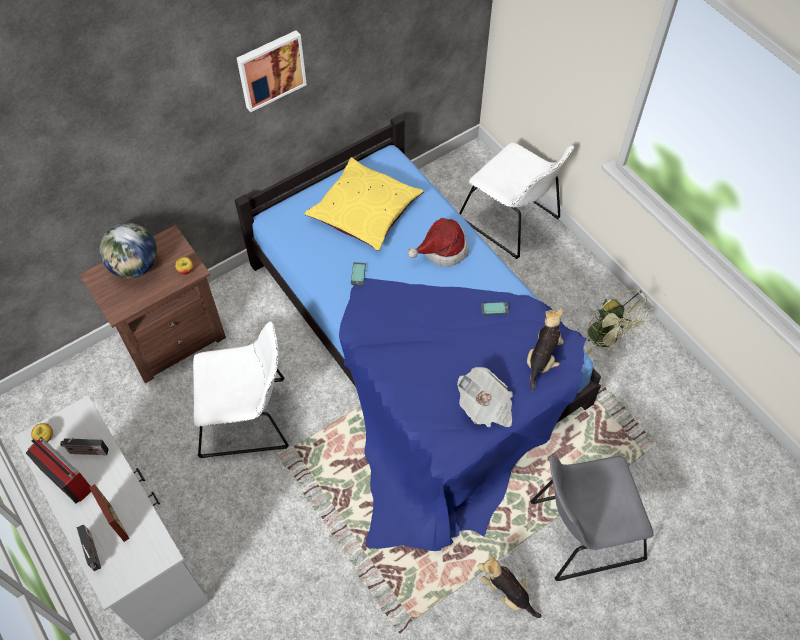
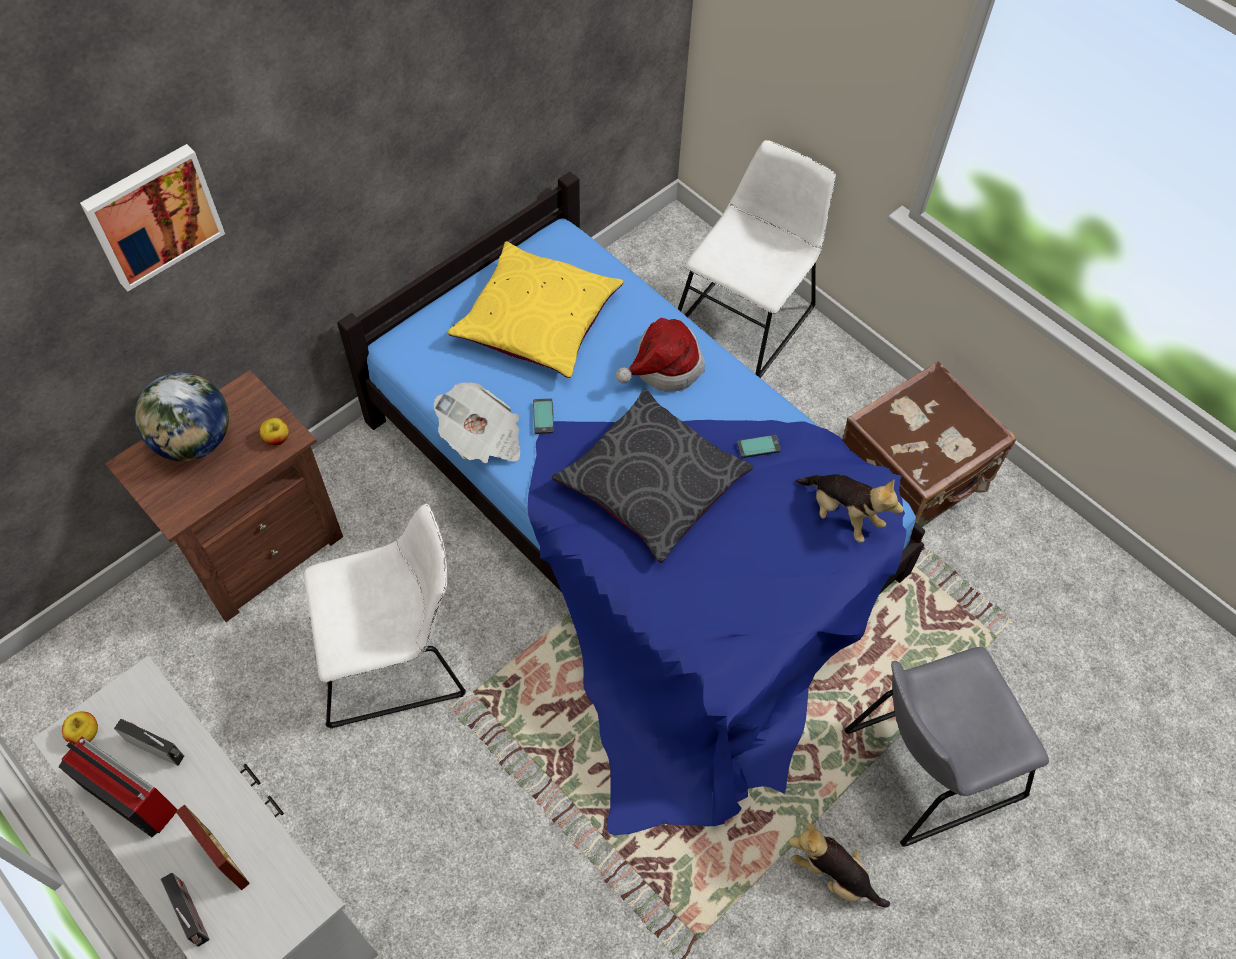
camera: 10 degrees left, 0 degrees up
radio [60,436,109,455] -> radio turned 150 degrees counterclockwise [114,719,184,766]
picture [237,30,307,112] -> picture moved to [80,144,225,291]
newspaper [457,367,513,427] -> newspaper moved to [434,382,520,463]
white chair [459,142,574,259] -> white chair turned 90 degrees counterclockwise [678,140,836,378]
plush toy [527,308,564,392] -> plush toy turned 120 degrees clockwise [795,474,904,543]
green fan [586,290,654,355] -> brown suitcase [842,361,1016,527]
none -> grey pillow [552,389,754,563]

